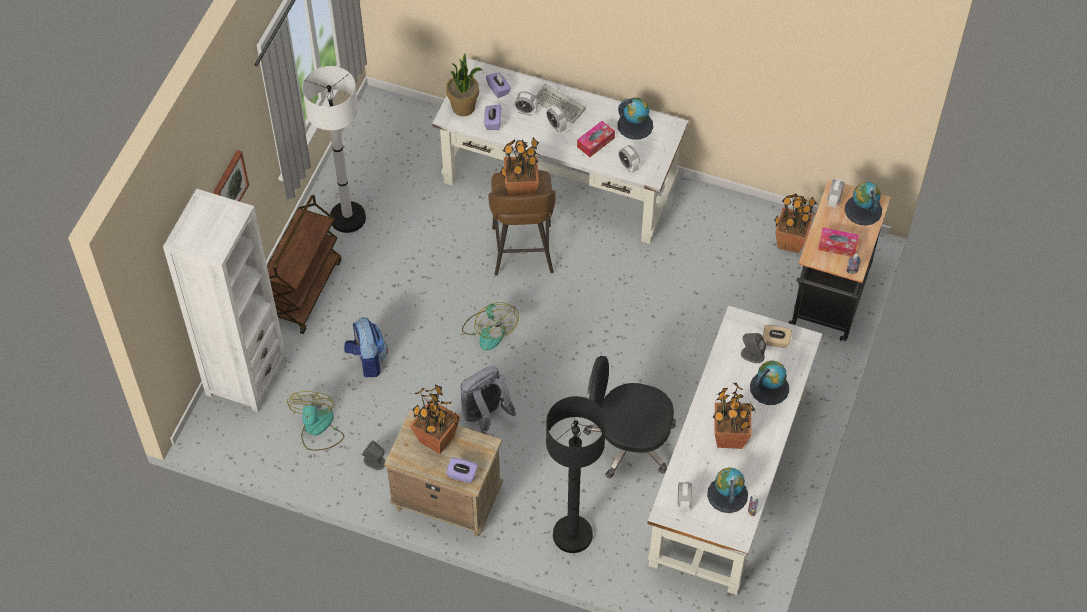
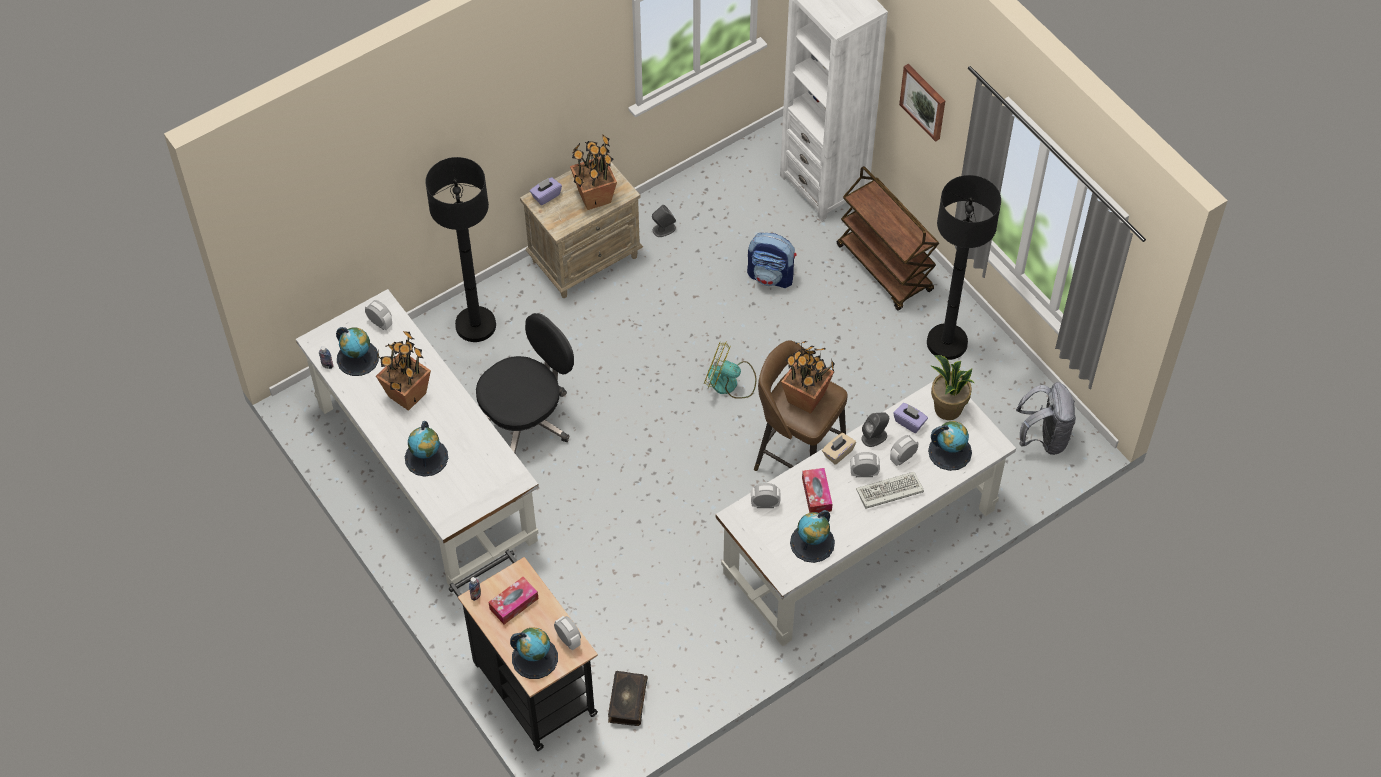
camera: 125 degrees right, 0 degrees up
fan [287,391,344,451] -> none
white floor lamp [302,66,366,233] -> black floor lamp [927,175,1001,360]
grey backpack [460,366,516,434] -> grey backpack moved to [1016,382,1076,455]
purple tissue box [486,72,511,98] -> globe [928,421,972,471]
grey speaker [741,333,766,363] -> grey speaker moved to [861,412,889,447]
beige tissue box [763,325,792,348] -> beige tissue box moved to [822,433,856,465]
potted plant [775,193,817,253] -> book [608,671,648,726]

